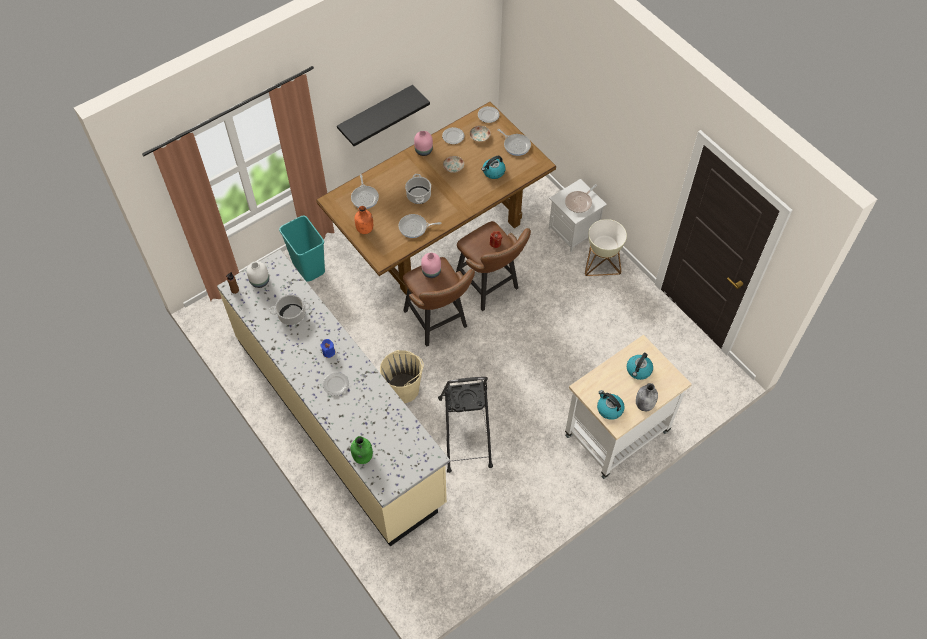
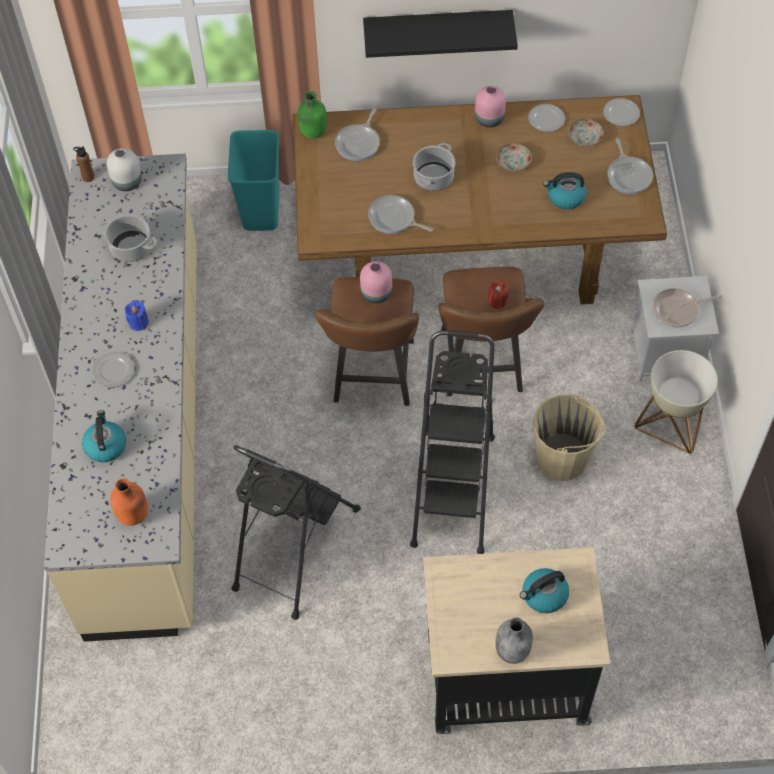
camera: 35 degrees right, 0 degrees up
green bottle [351,436,373,464] -> green bottle moved to [298,91,327,139]
orange bottle [355,206,373,234] -> orange bottle moved to [110,479,148,526]
beige bucket [380,350,424,403] -> beige bucket moved to [533,394,605,481]
white cart [565,335,692,479] -> black cart [423,547,610,734]
kettle [597,390,625,420] -> kettle moved to [82,410,126,462]
none -> step ladder [410,330,495,554]

